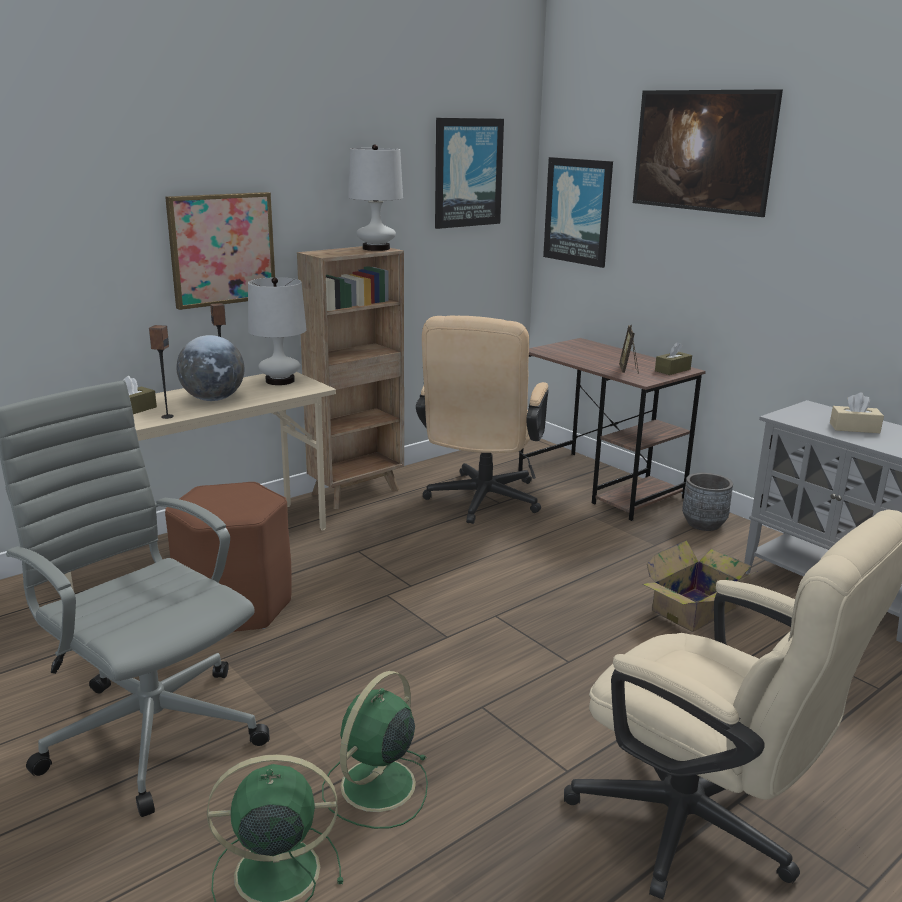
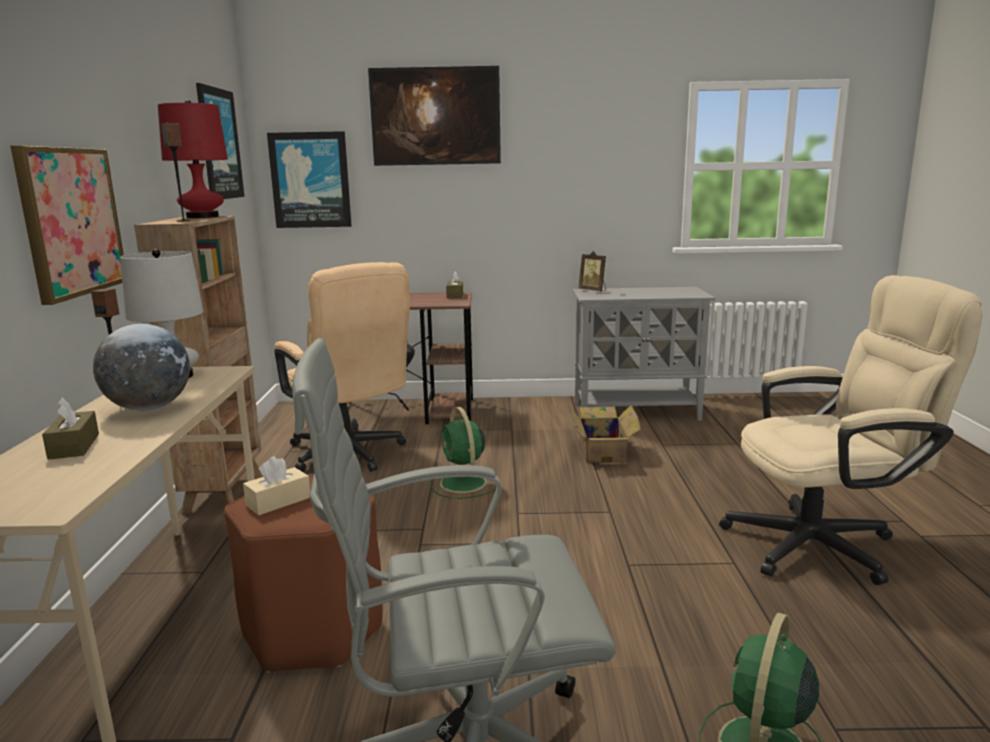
camera: 50 degrees left, 5 degrees down
speaker [149,325,174,419] -> speaker moved to [161,123,190,222]
green fan [322,671,428,829] -> green fan moved to [430,407,496,499]
white table lamp [348,144,403,251] -> red table lamp [158,100,228,218]
picture frame [619,324,639,374] -> picture frame moved to [579,251,606,291]
grey planter [682,472,733,531] -> none
beige tissue box [830,393,884,433] -> beige tissue box moved to [243,456,310,515]

